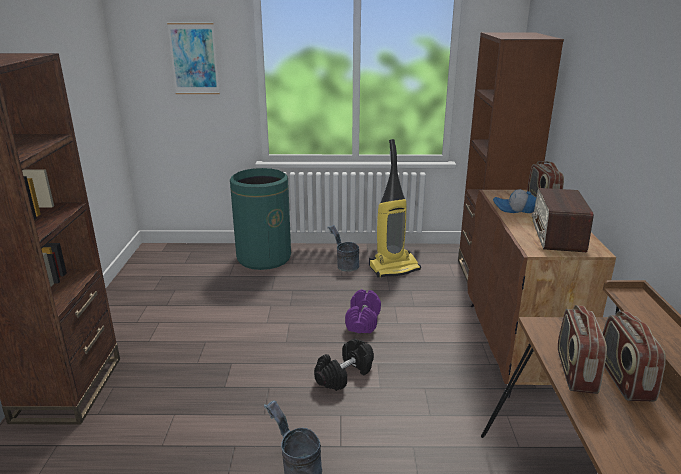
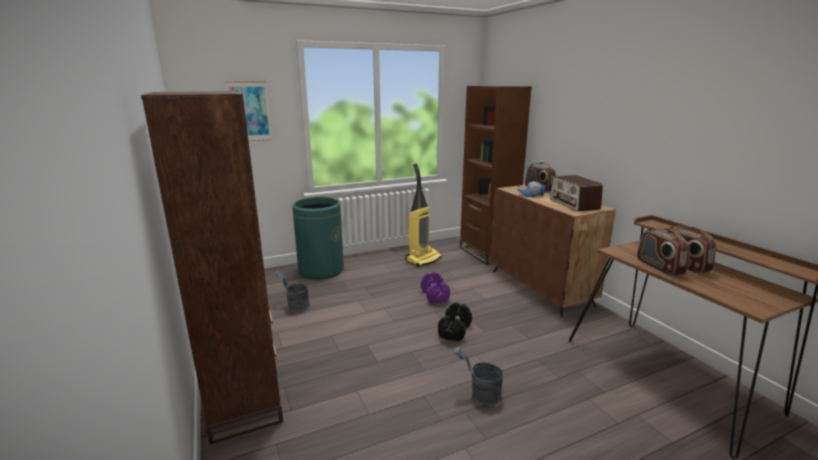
camera: 25 degrees left, 5 degrees down
grey bucket [327,225,359,272] -> grey bucket moved to [273,271,310,312]

